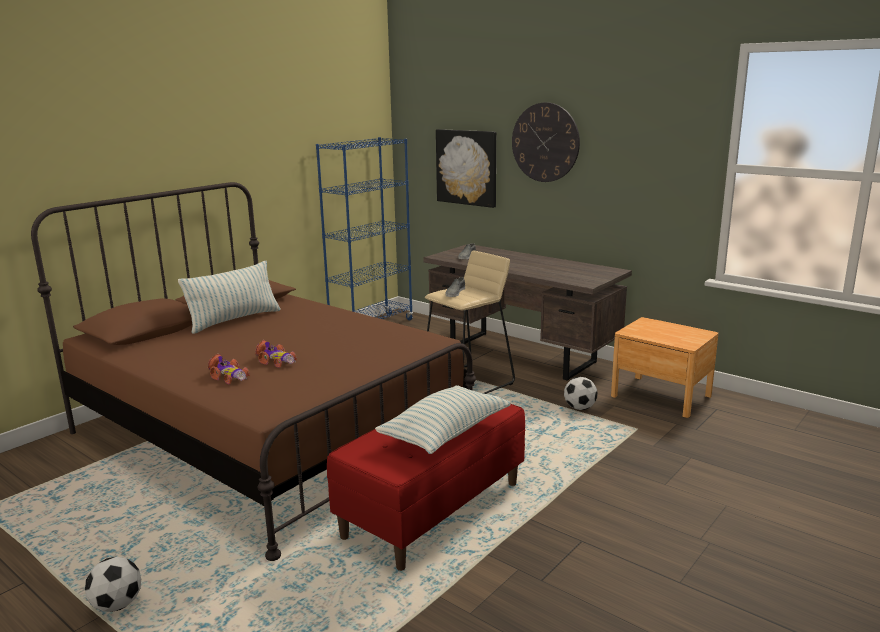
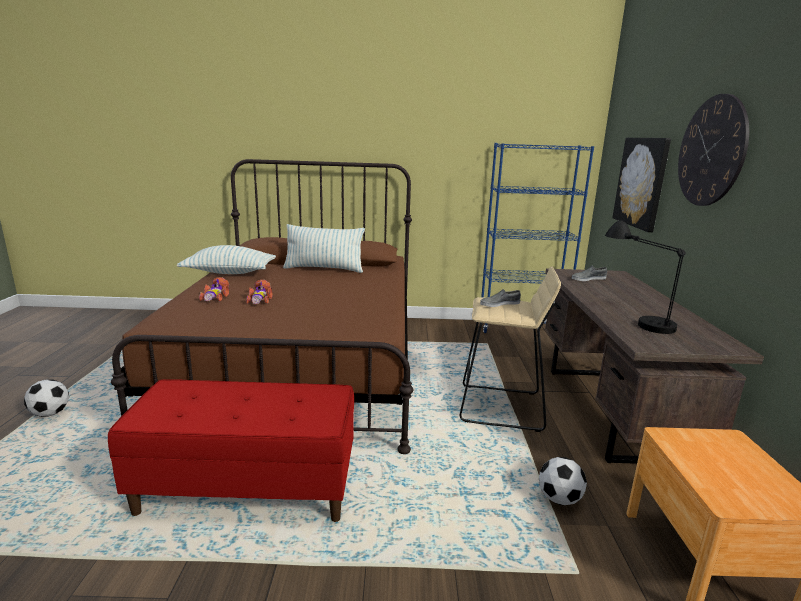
camera: 50 degrees right, 0 degrees up
pillow [375,385,511,454] -> pillow moved to [177,245,276,274]
none -> black table lamp [605,220,686,334]

